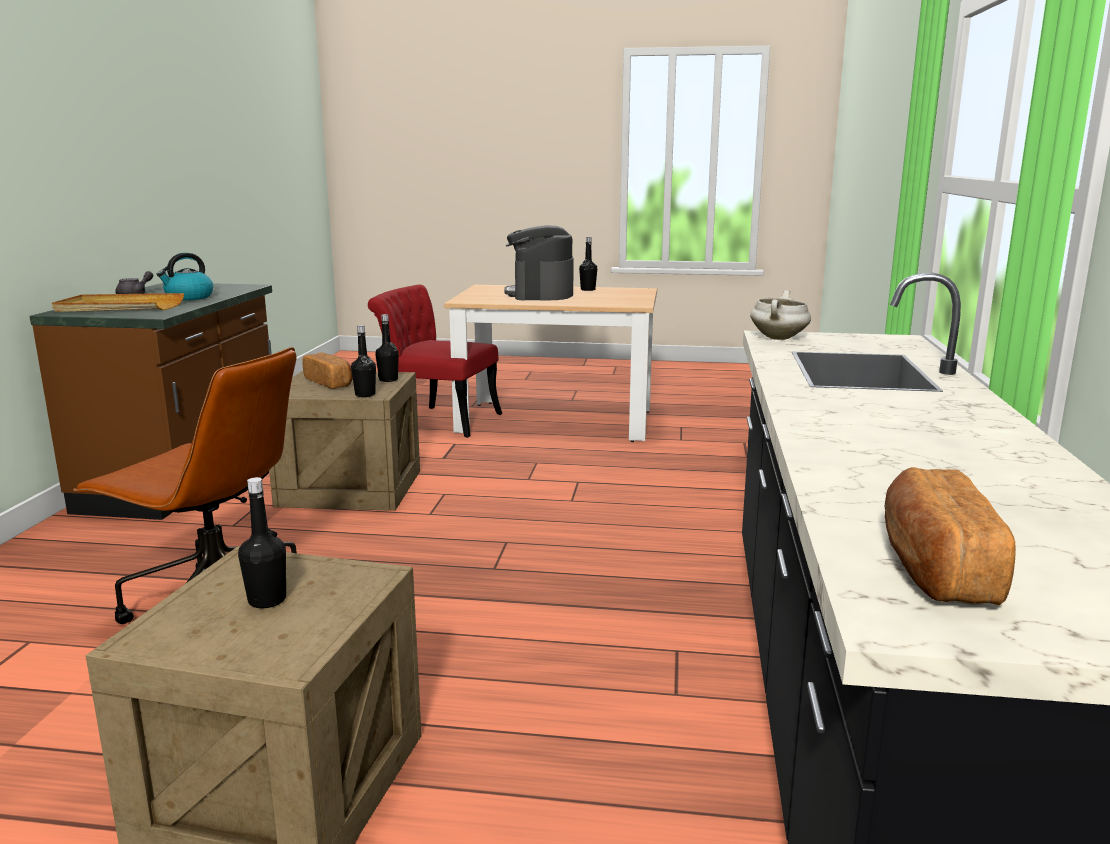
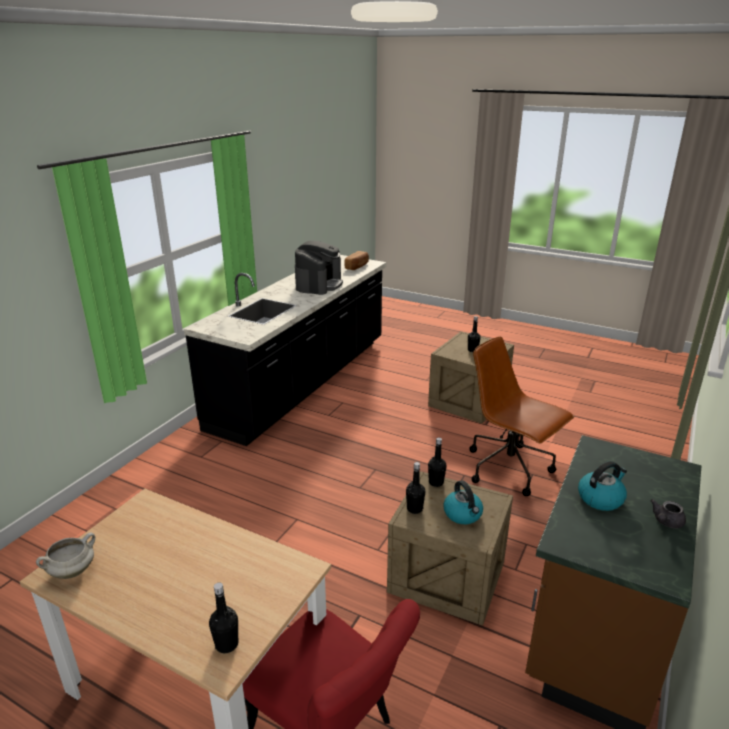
camera: 160 degrees left, 10 degrees up
beige tray [52,293,184,312] -> none
bread [302,353,353,389] -> kettle [443,480,483,524]
coffee machine [504,225,574,300] -> coffee machine moved to [295,241,343,295]
black bottle [579,237,597,291] -> black bottle moved to [209,582,238,653]
white cooking pot [750,290,811,340] -> white cooking pot moved to [36,533,95,579]

